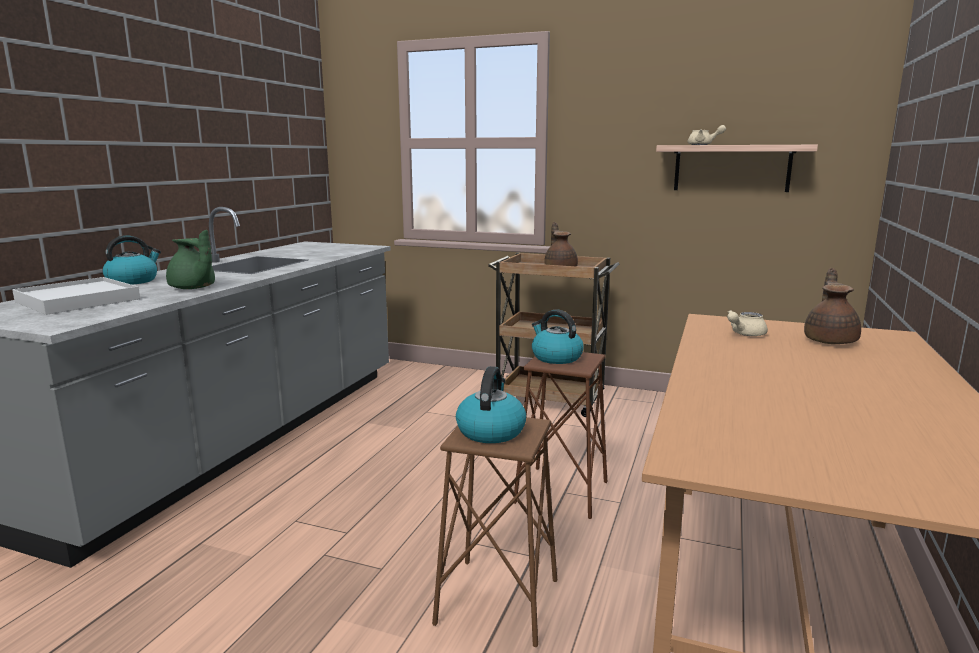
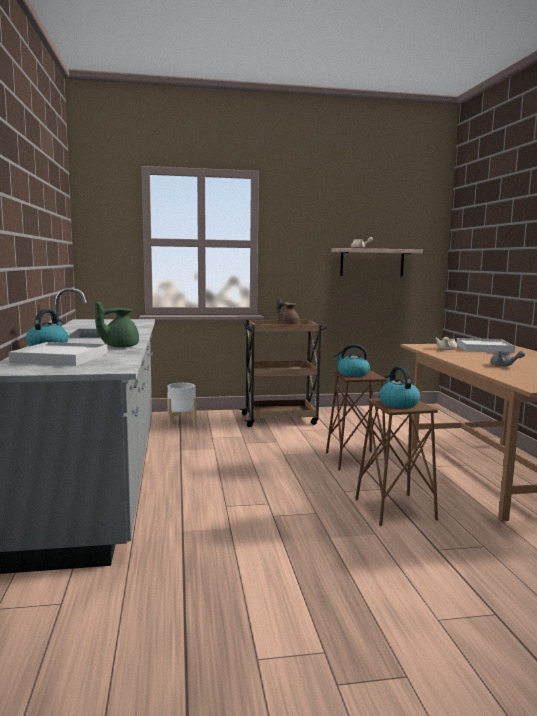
camera: 30 degrees left, 5 degrees down
green teapot [166,230,215,289] -> green teapot turned 135 degrees clockwise [95,301,139,347]
brown teapot [804,268,861,344] -> white tray [457,338,515,353]
none -> white planter [167,383,197,428]
none -> grey teapot [490,351,525,366]

